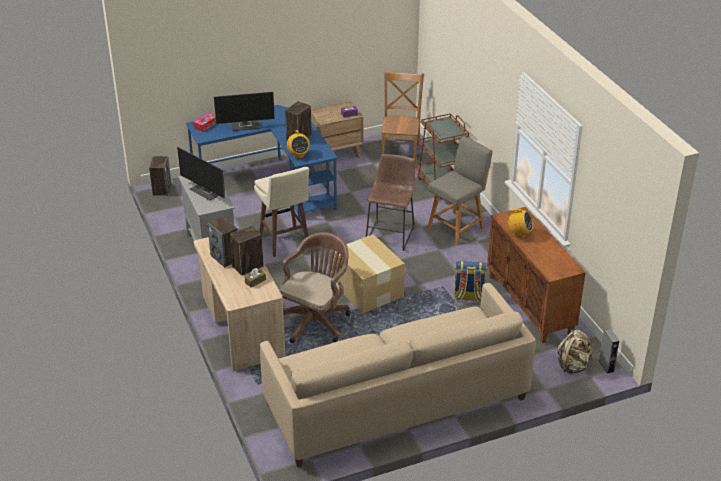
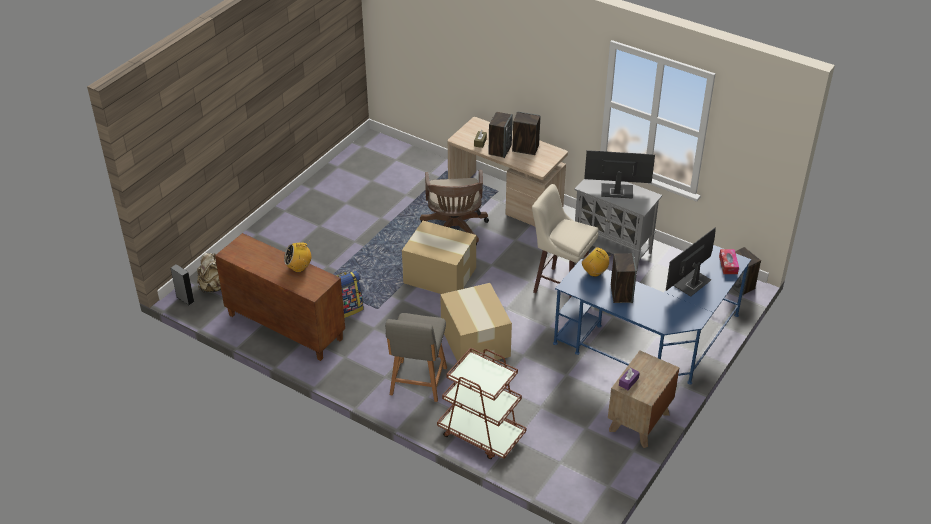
camera: 145 degrees right, 5 degrees up
beige sofa [260,283,536,467] -> none
brown stool [366,154,415,251] -> cardboard box [440,283,512,362]
brown chair [381,71,424,164] -> none

